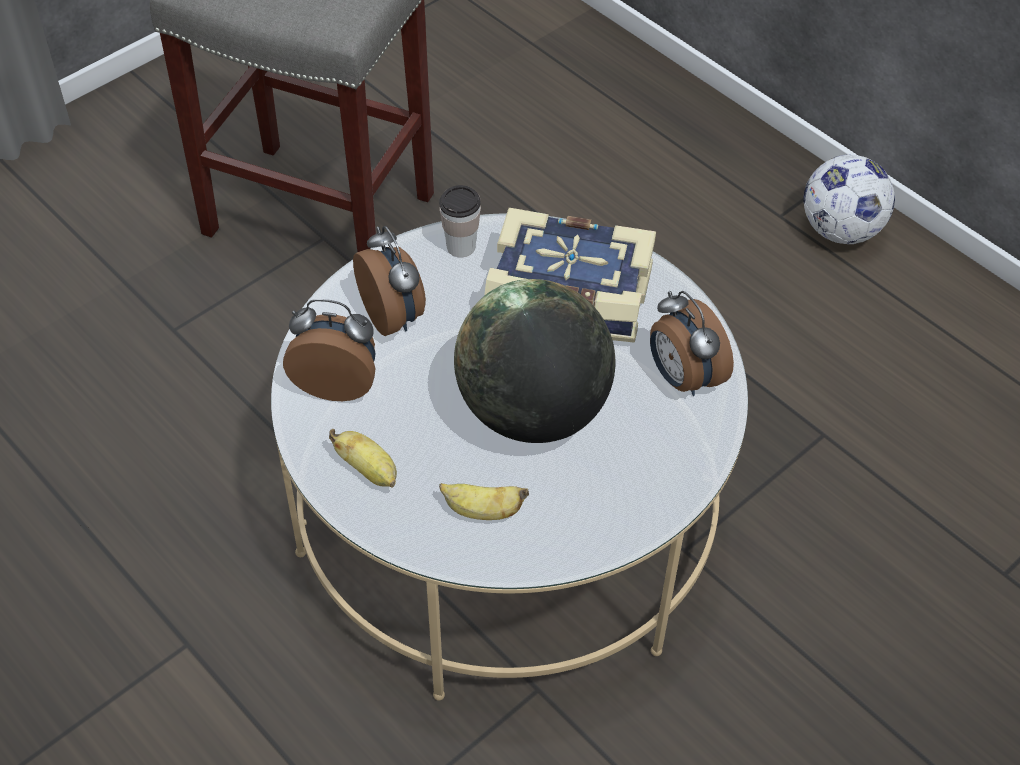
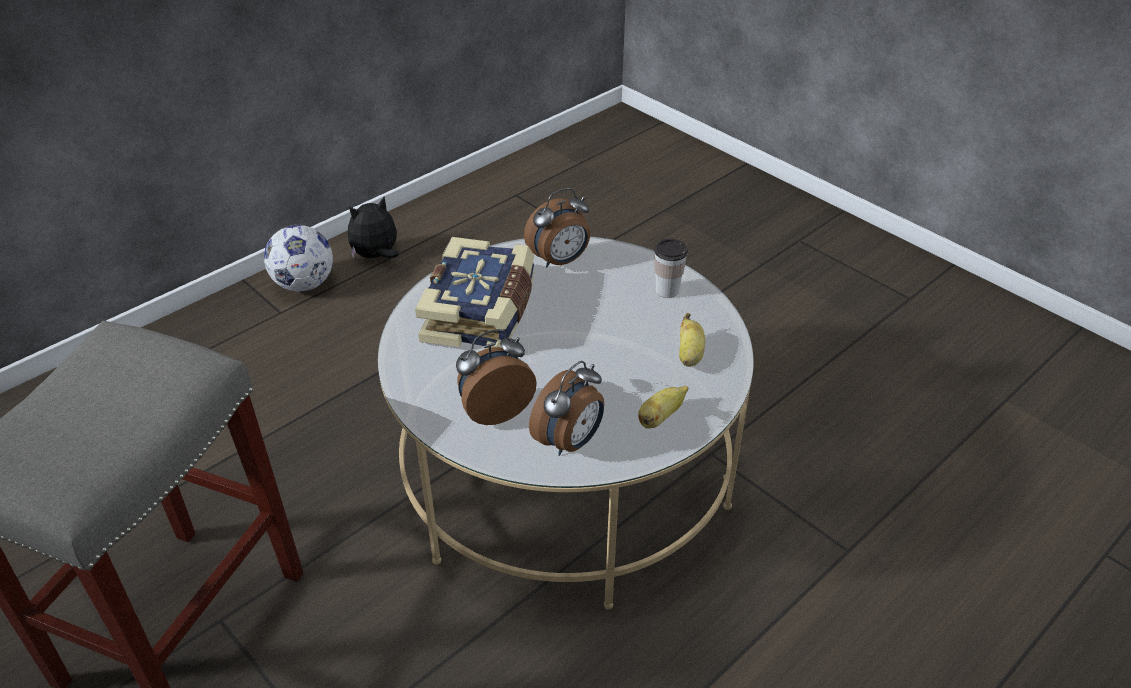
camera: 90 degrees left, 10 degrees down
alarm clock [283,299,375,401] -> alarm clock turned 150 degrees counterclockwise [529,361,604,456]
cup [439,185,481,257] -> cup moved to [654,239,688,298]
globe [454,279,615,443] -> none
none -> plush toy [348,196,399,258]

